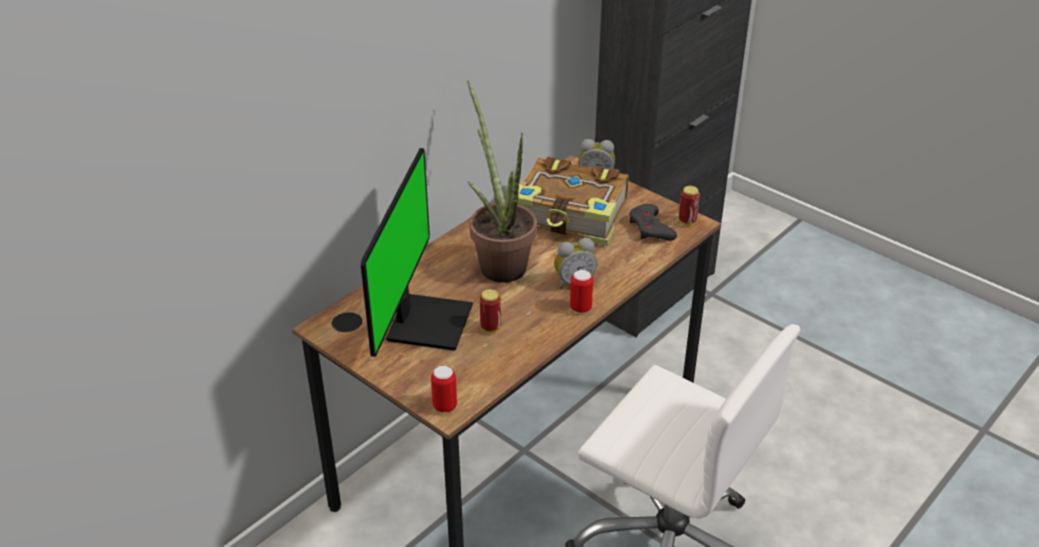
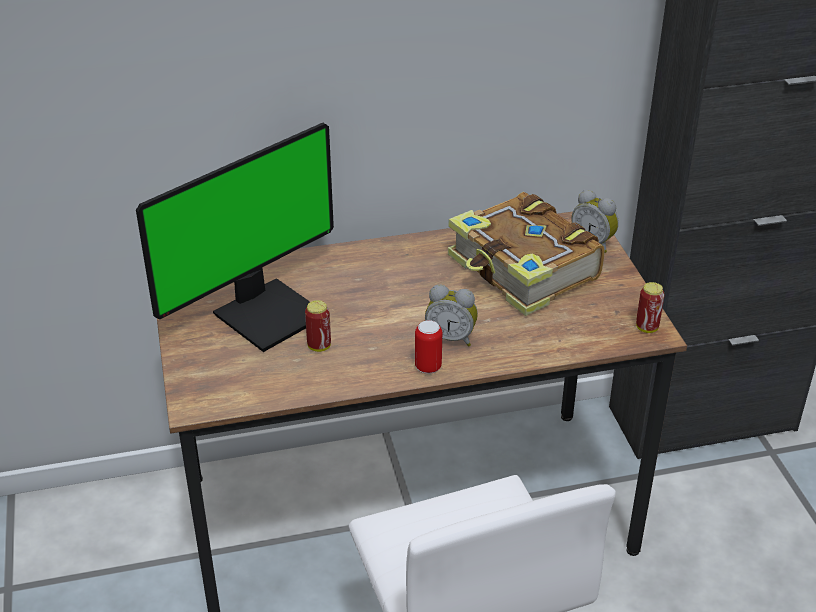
camera: 35 degrees right, 0 degrees up
can [431,366,457,413] -> none
potted plant [467,80,537,283] -> none
grey game controller [629,204,677,241] -> none

